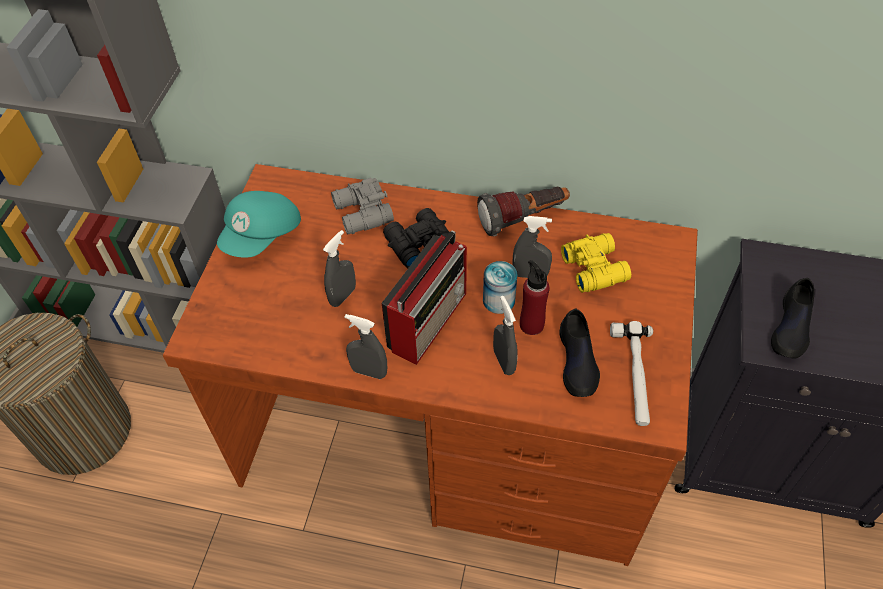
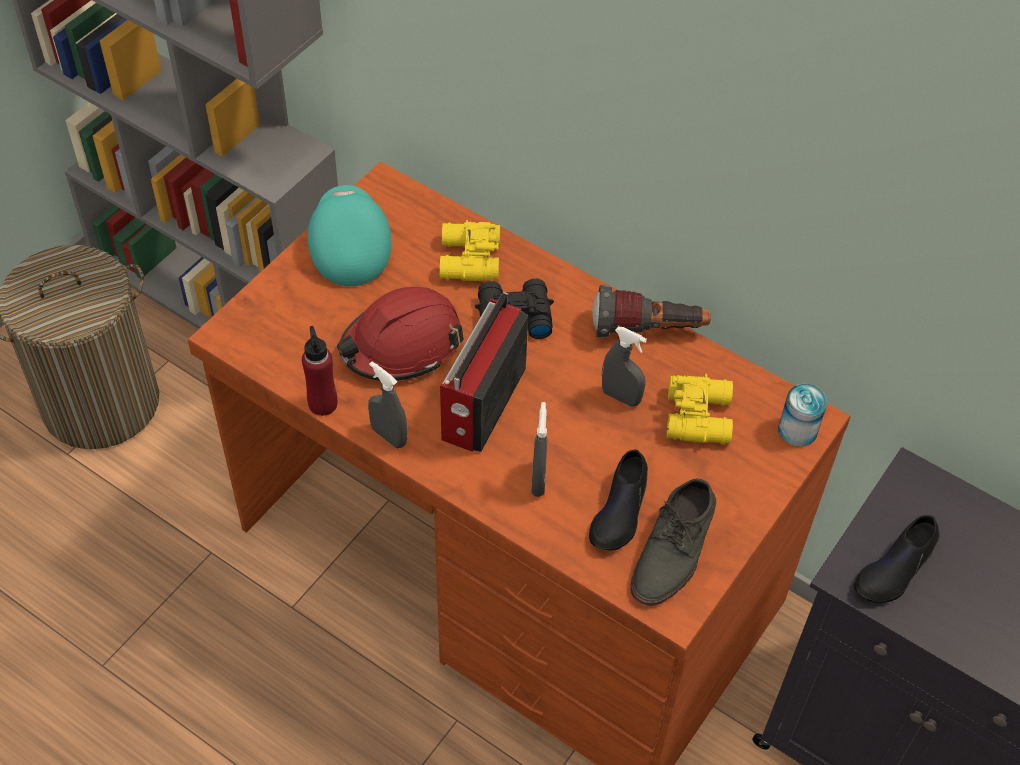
camera: 20 degrees right, 0 degrees up
turquoise cap [217,191,301,257] -> turquoise cap turned 120 degrees clockwise [308,185,392,286]
grey spray bottle [323,230,356,307] -> red hard hat [337,287,464,381]
grey binoculars [331,178,394,235] -> yellow binoculars [440,220,500,281]
radio [382,230,467,365] -> radio turned 150 degrees clockwise [440,292,528,452]
can [483,261,517,314] -> can moved to [778,384,827,447]
red bottle [520,260,550,335] -> red bottle moved to [302,326,337,416]
hammer [610,321,653,426] -> grey shoe [630,479,716,606]

